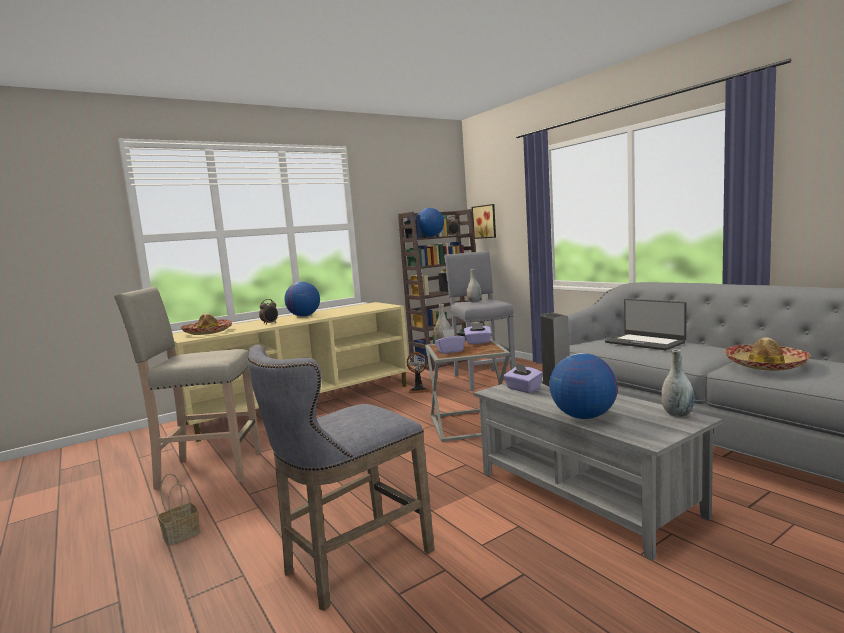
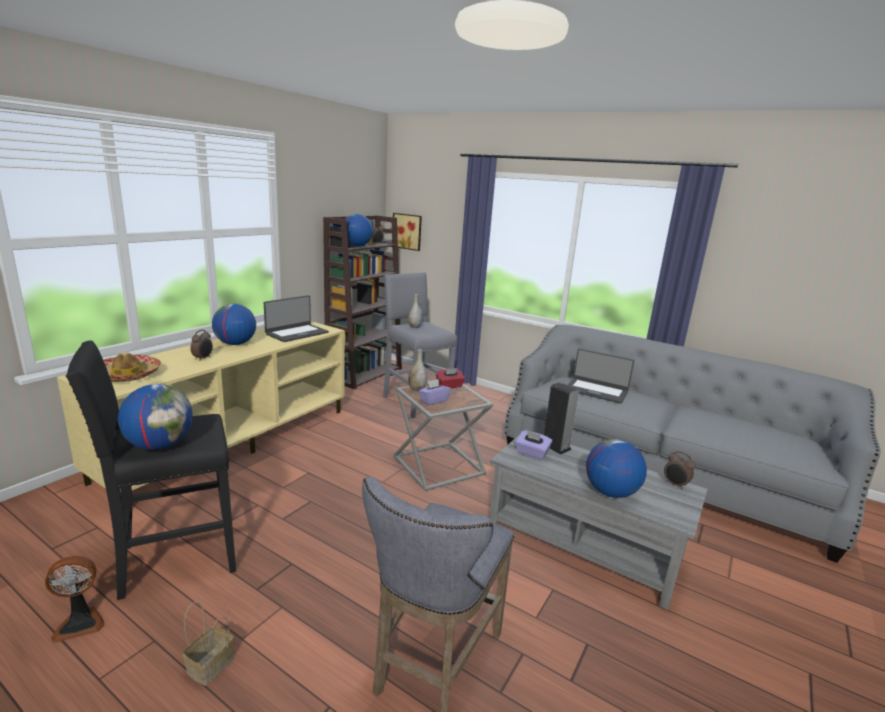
camera: 25 degrees left, 10 degrees up
beige stool [114,287,261,489] -> black stool [66,341,236,600]
fan [407,352,430,394] -> fan moved to [45,556,105,643]
purple tissue box [464,323,492,344] -> red tissue box [436,368,465,388]
grey vase [661,349,694,417] -> alarm clock [664,451,695,489]
hat [724,337,811,371] -> none
none -> globe [118,384,193,450]
none -> laptop [264,295,329,342]

